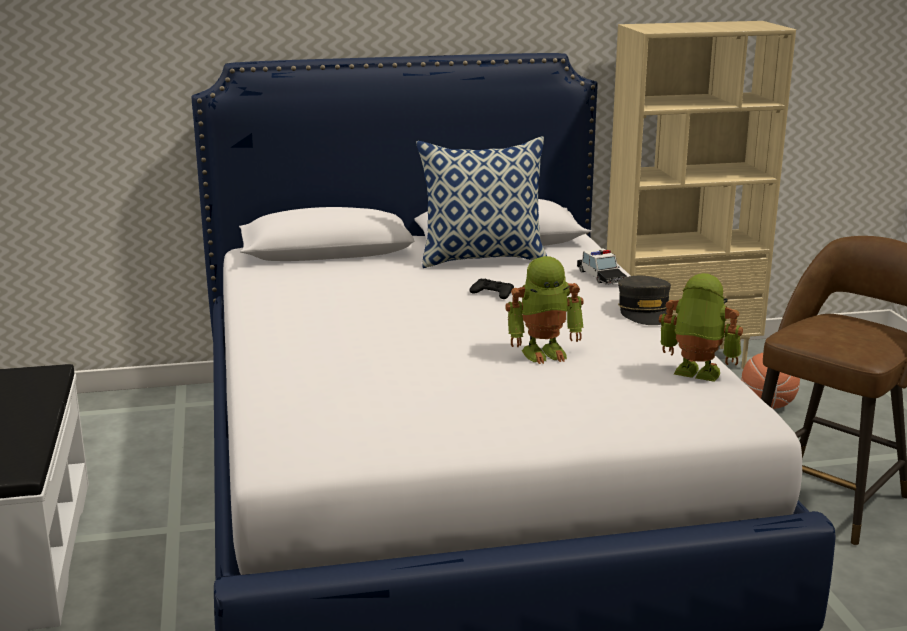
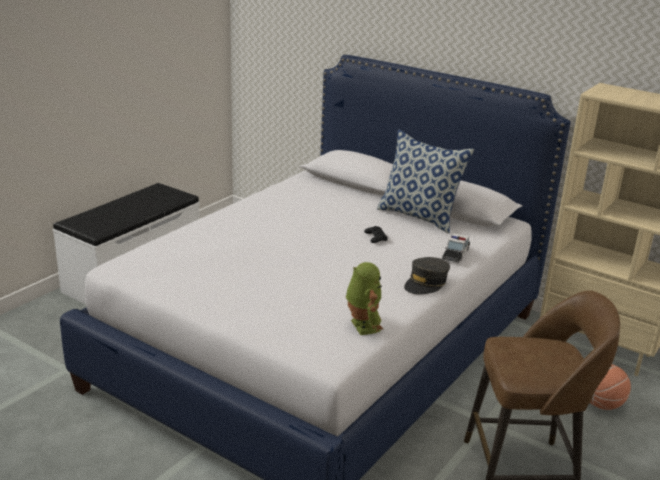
camera: 45 degrees right, 5 degrees up
toy robot [505,256,584,364] -> none

